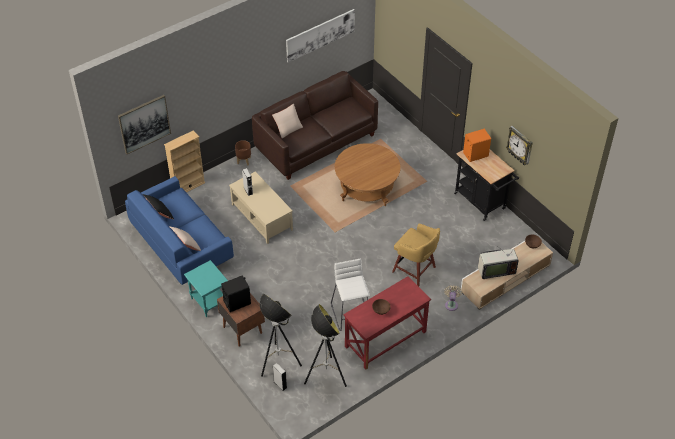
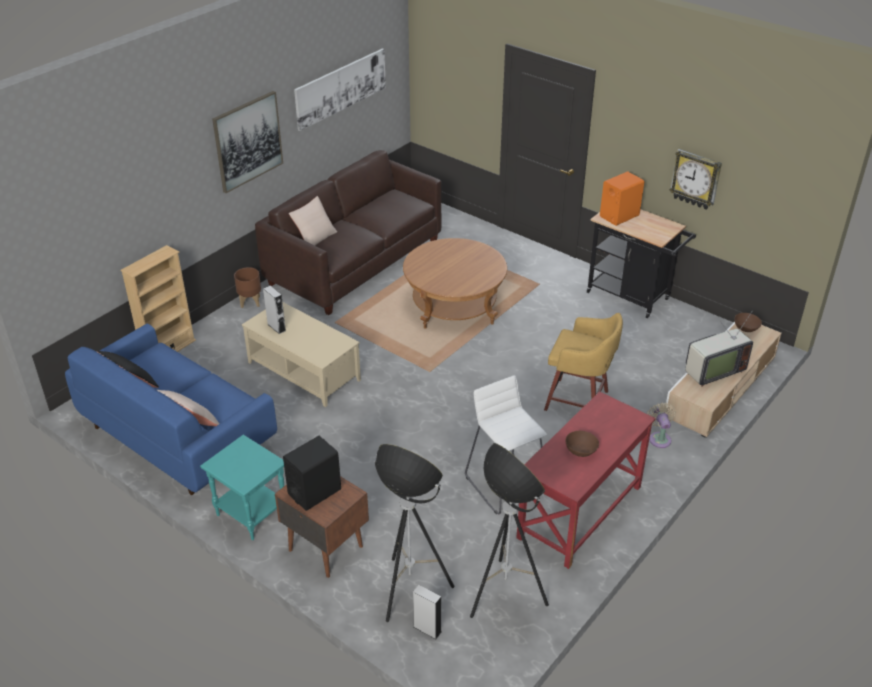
camera: 15 degrees left, 10 degrees down
picture [118,95,171,154] -> picture moved to [212,91,283,193]

